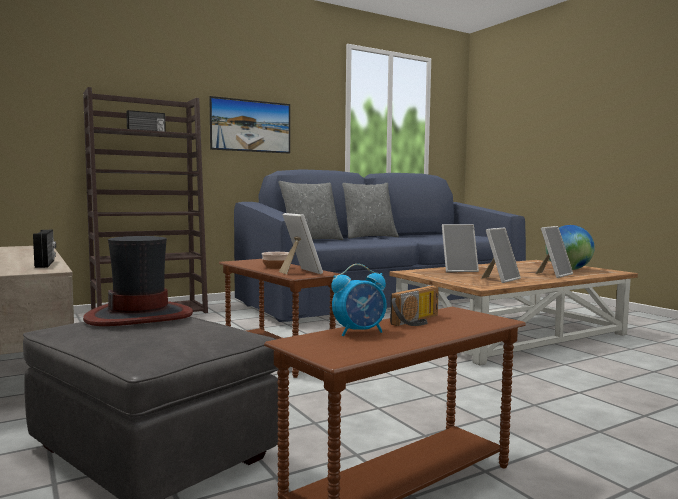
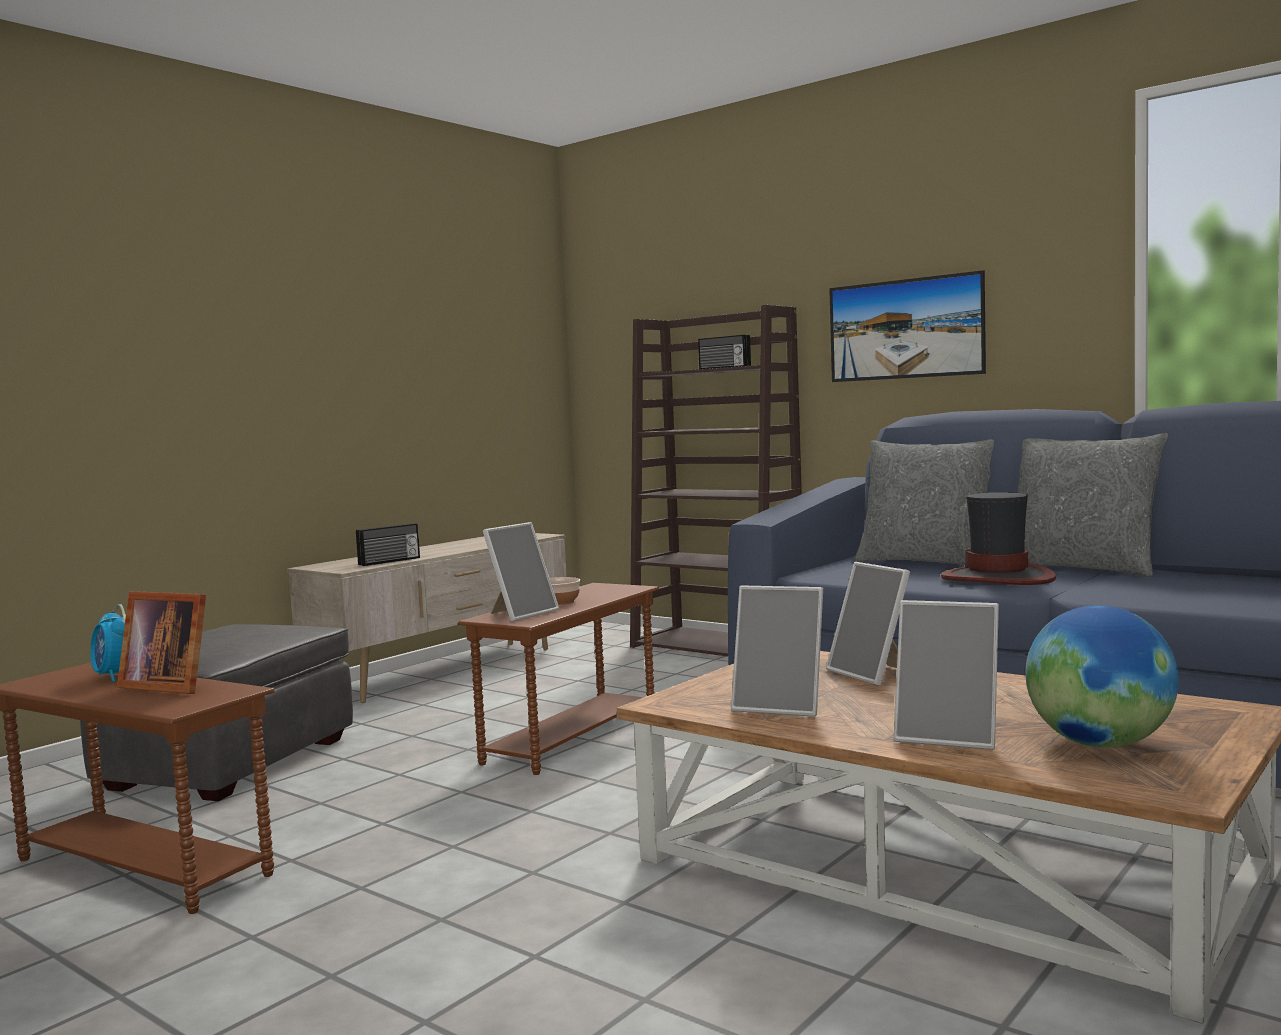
camera: 70 degrees right, 0 degrees up
hat [83,236,193,326] -> hat moved to [941,492,1056,585]
radio [390,285,439,326] -> picture frame [117,591,206,694]

